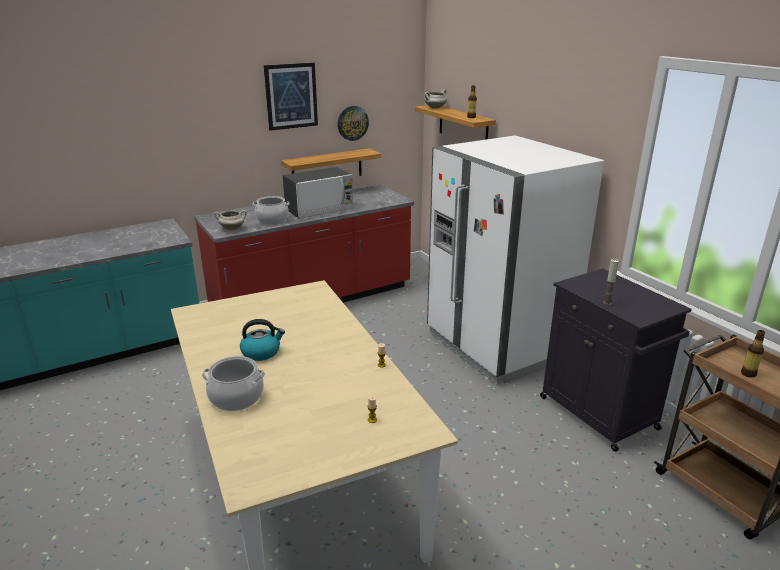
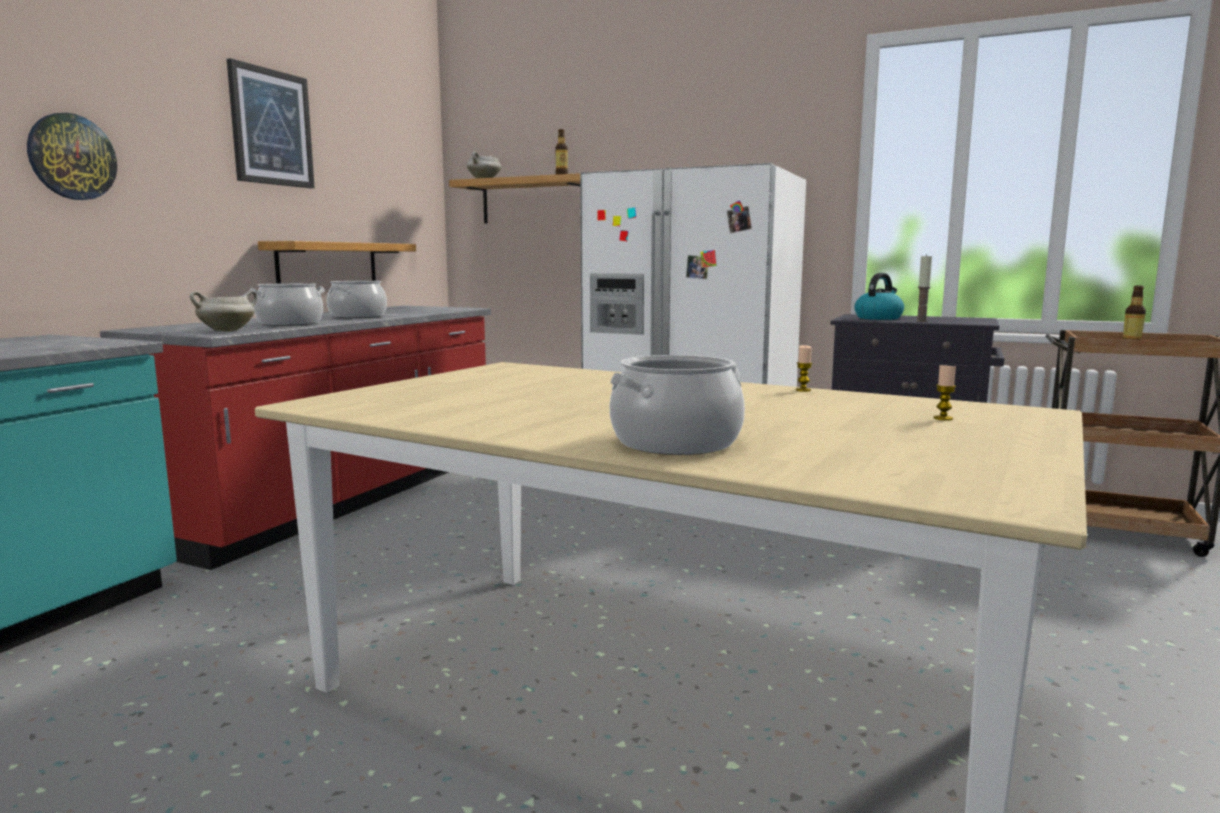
camera: 35 degrees left, 15 degrees down
kettle [240,319,285,361] -> kettle moved to [854,273,904,320]
microwave [283,167,353,219] -> cooking pot [327,281,387,318]
wall clock [337,106,369,141] -> wall clock moved to [27,113,117,200]

